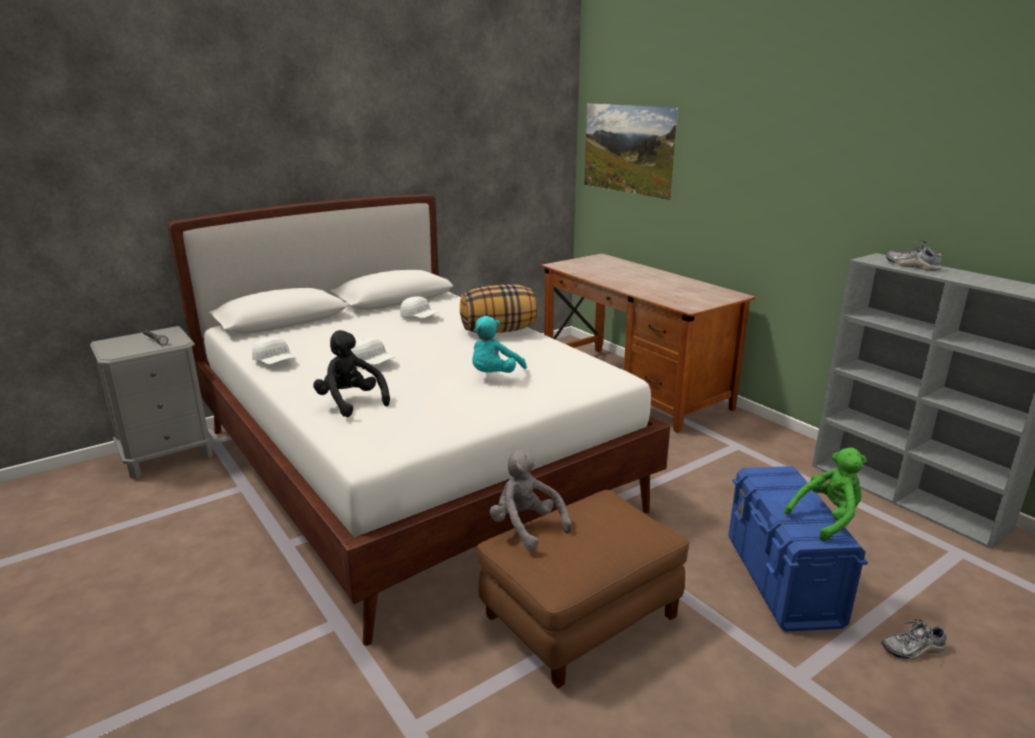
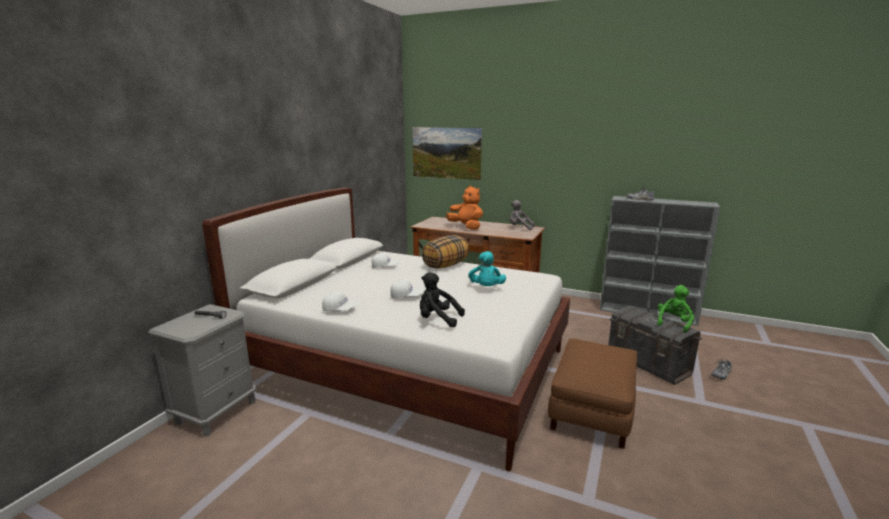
camera: 30 degrees left, 5 degrees down
grey plush toy [490,450,572,551] -> grey plush toy moved to [510,200,535,230]
blue storage box [728,466,868,632] -> grey storage box [608,305,702,385]
none -> orange plush toy [446,185,483,230]

